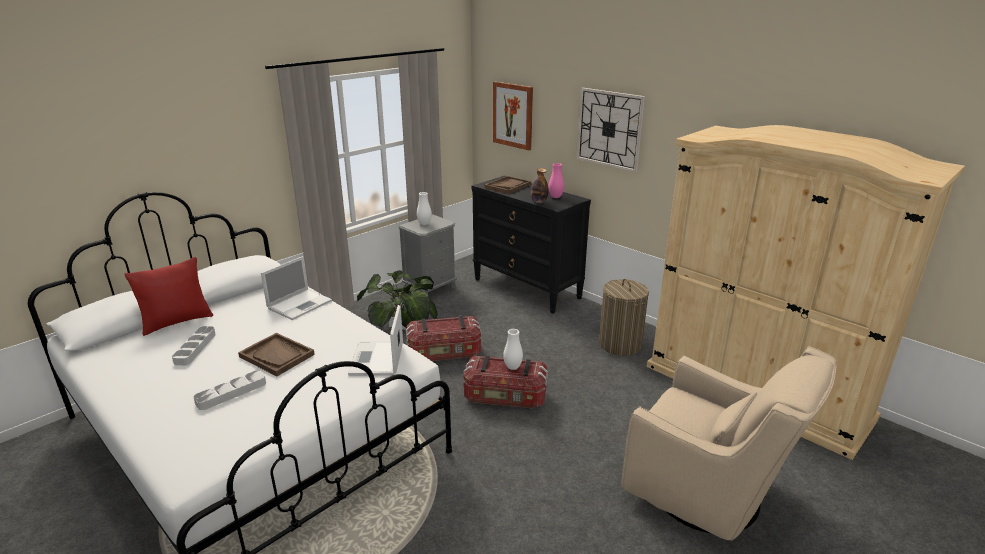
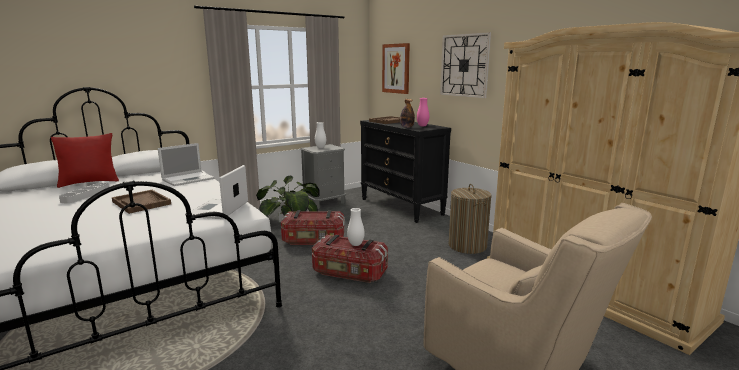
camera: 10 degrees right, 10 degrees down
grey tray [194,370,266,410] -> none

